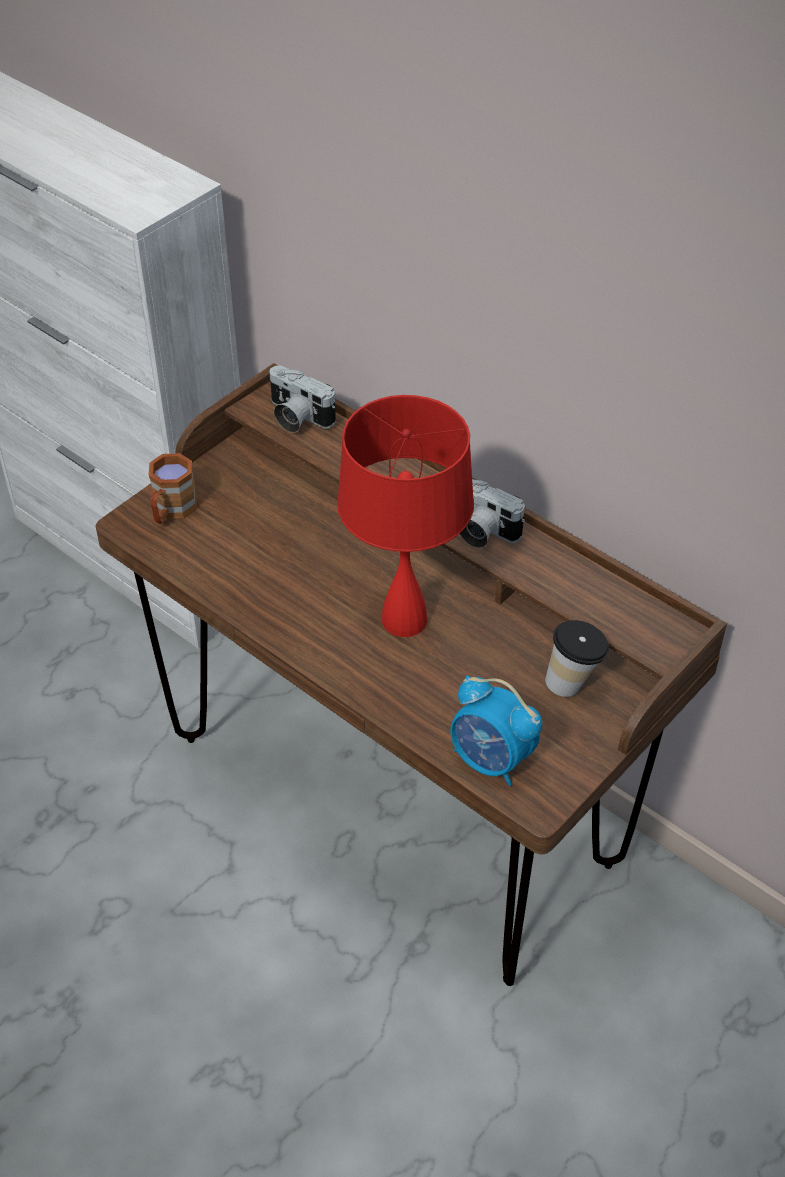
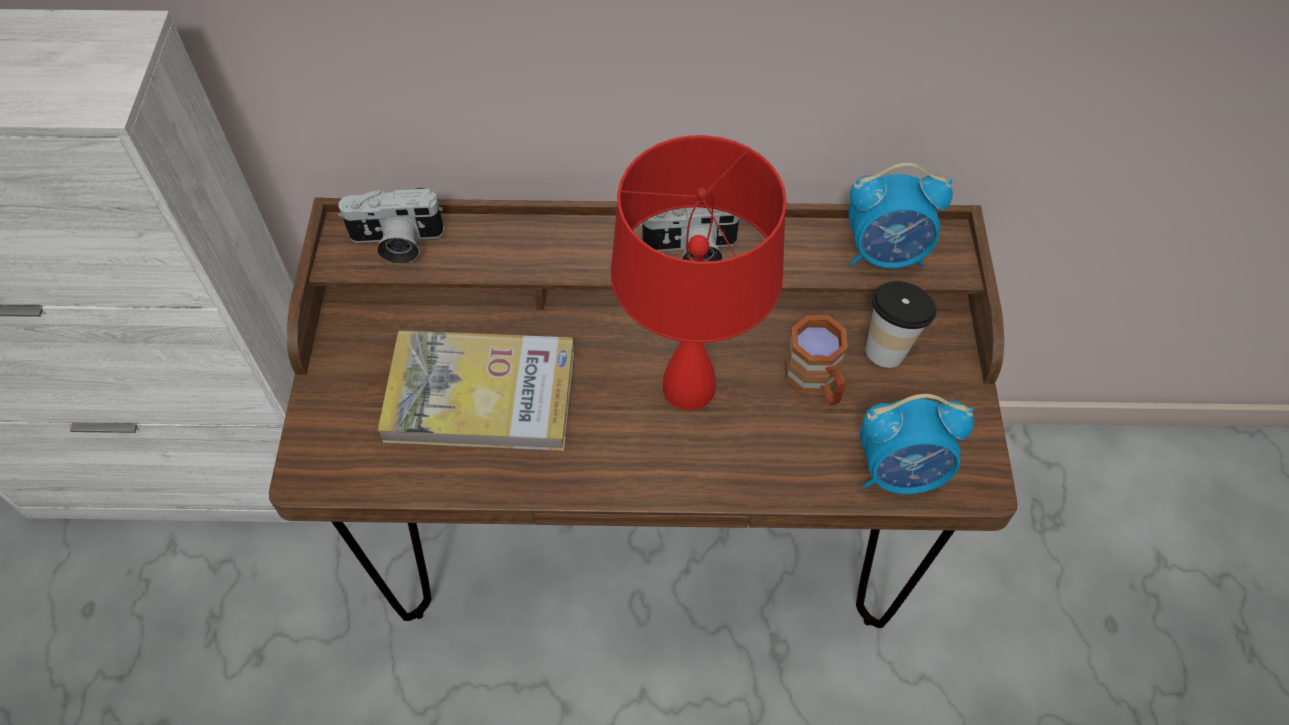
camera: 40 degrees left, 10 degrees up
brown mug [149,453,197,524] -> brown mug moved to [785,315,848,405]
none -> book [378,330,574,451]
none -> alarm clock [848,163,953,269]

